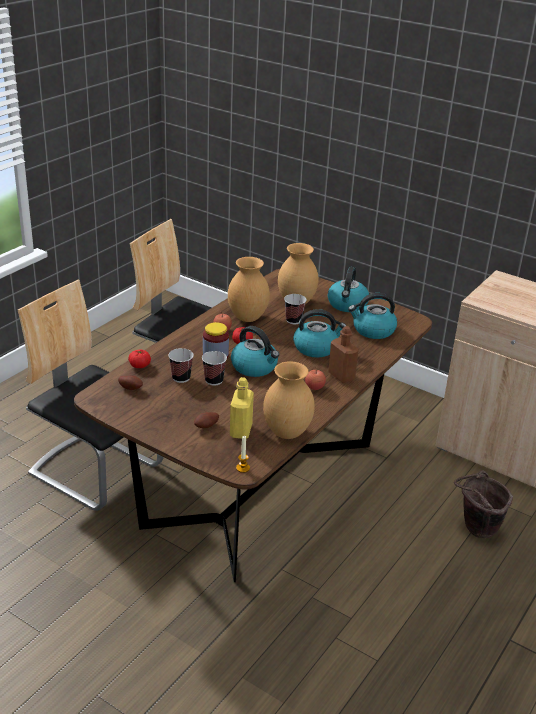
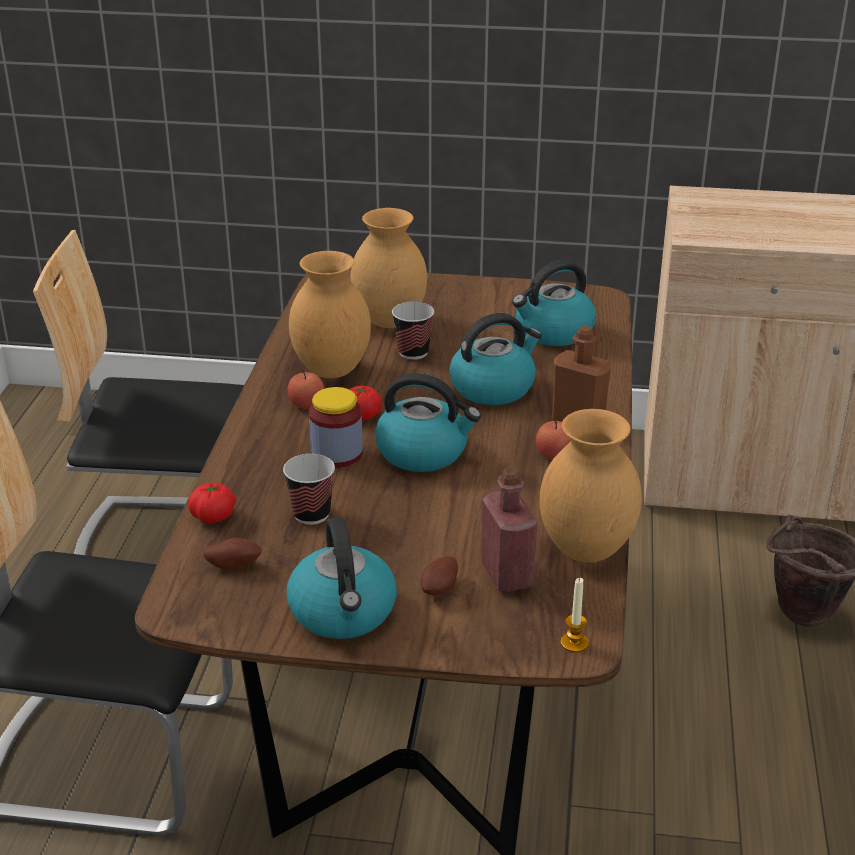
camera: 25 degrees left, 0 degrees up
cup [202,351,227,386] -> none
yellow bottle [230,377,254,439] -> red bottle [481,467,537,592]
kettle [328,267,369,312] -> kettle moved to [287,517,397,639]

